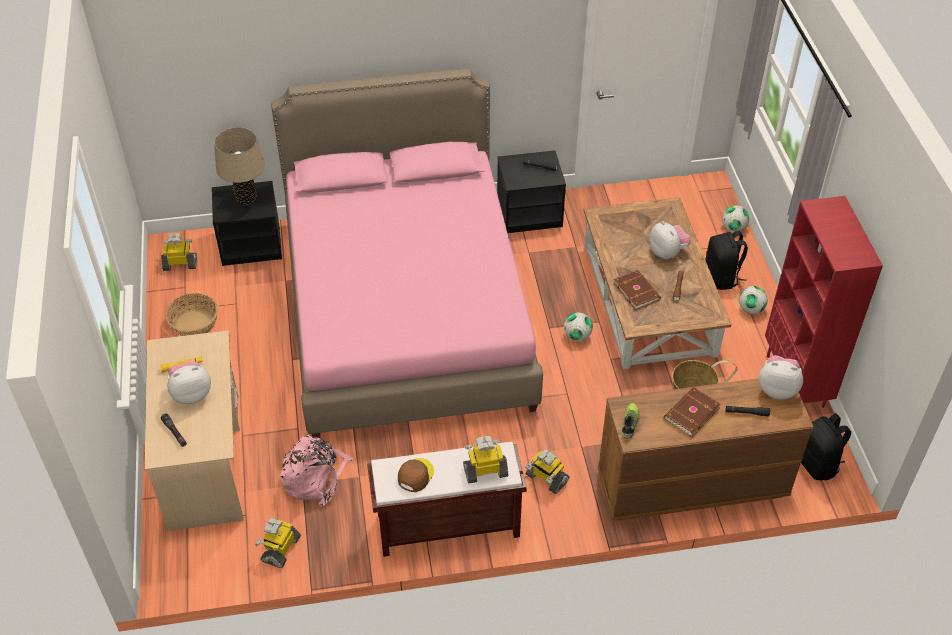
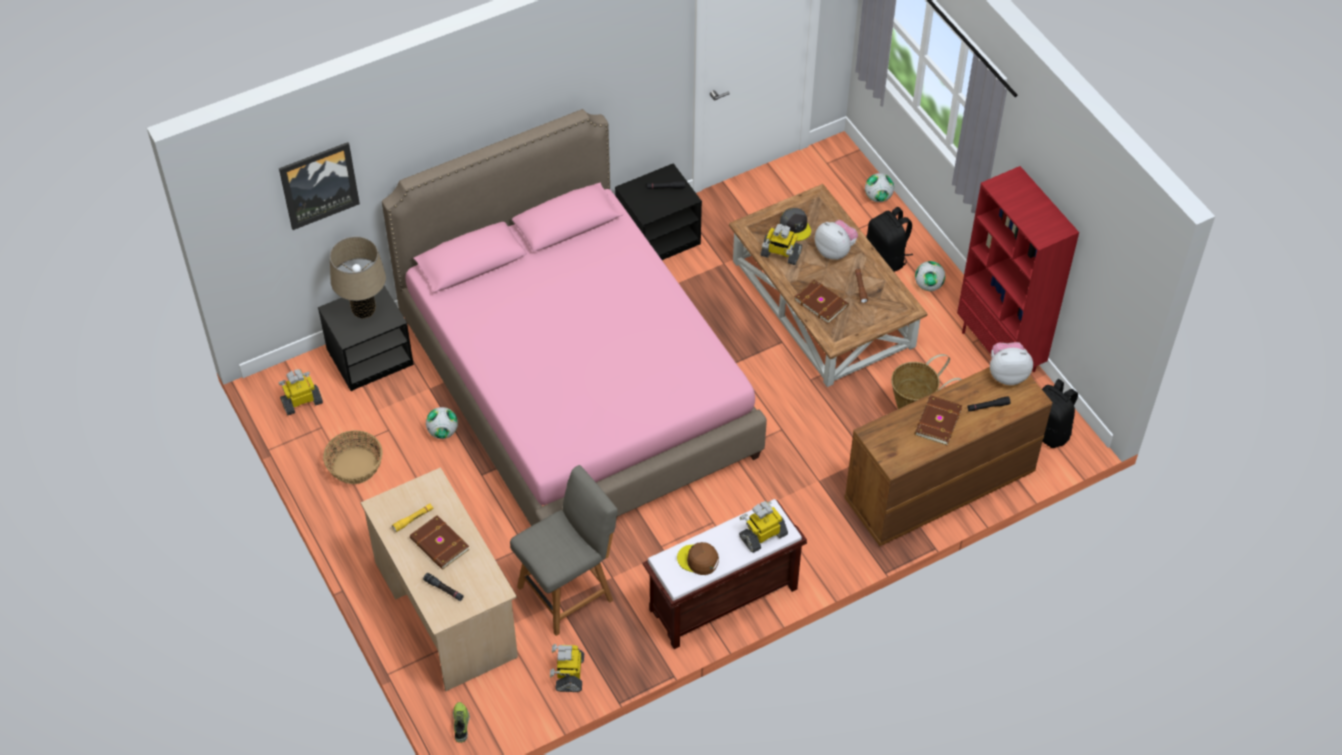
camera: 20 degrees left, 5 degrees up
plush toy [167,360,211,404] -> brown book [410,515,470,570]
pink backpack [280,435,353,507] -> grey chair [510,465,618,636]
brown cap [398,458,434,492] -> brown cap turned 75 degrees counterclockwise [677,542,719,575]
toy robot [525,449,569,494] -> toy robot moved to [761,224,802,265]
football [564,313,593,341] -> football moved to [426,407,458,439]
shoe [621,403,640,438] -> shoe moved to [453,702,470,743]
none -> picture [279,142,360,230]
none -> grey cap [780,208,811,241]

